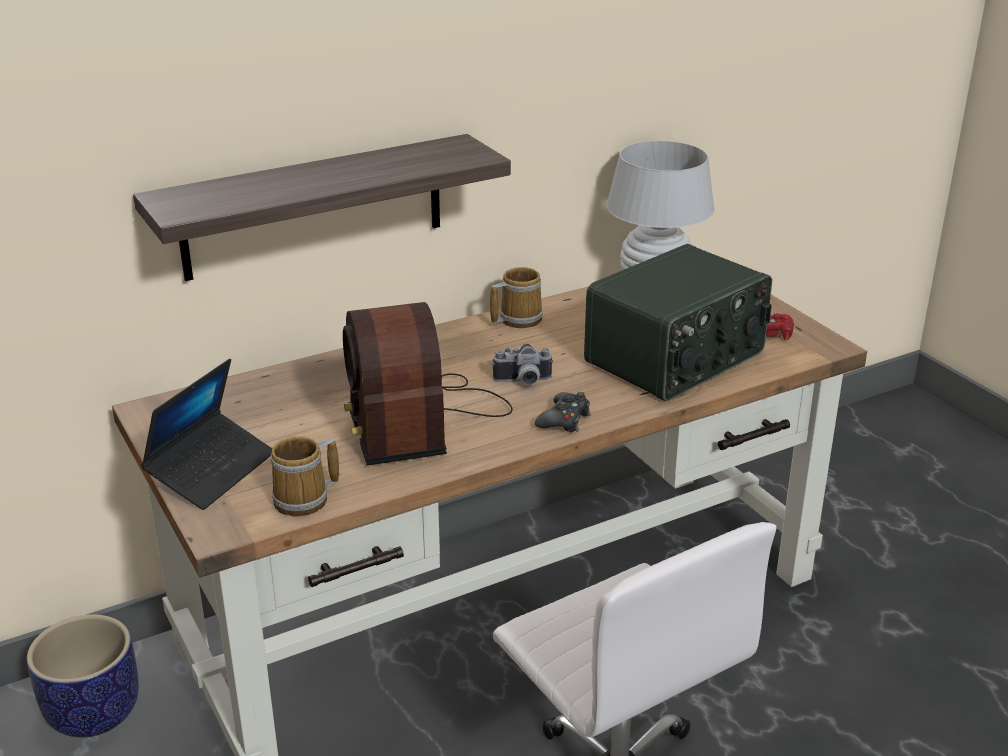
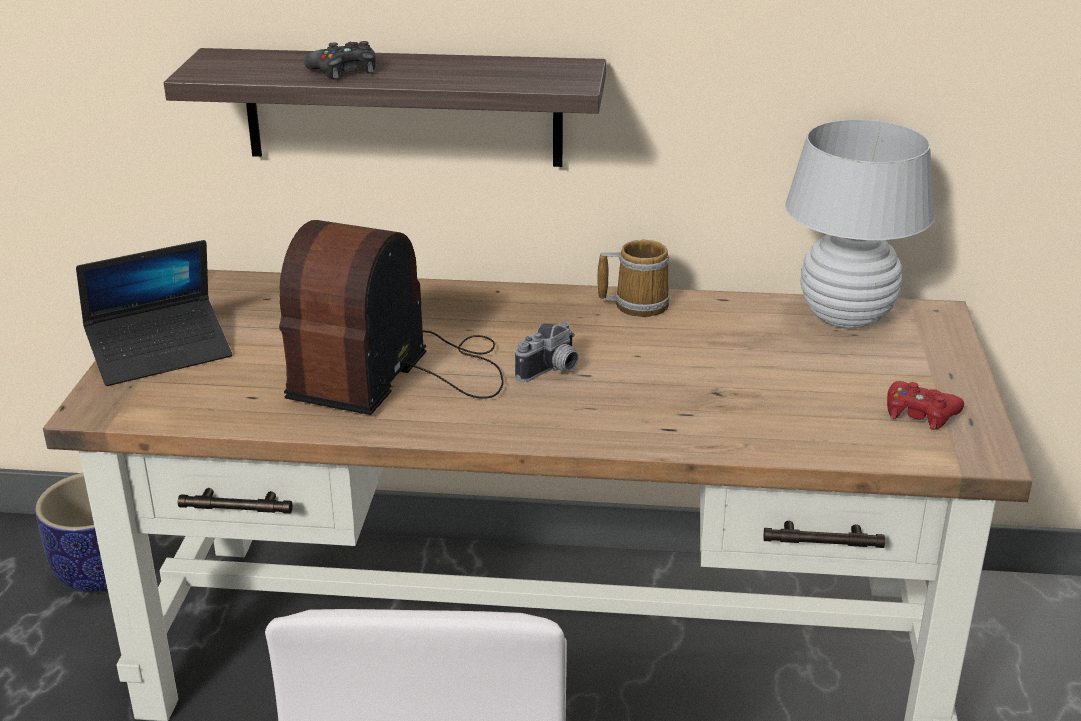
camera: 35 degrees right, 0 degrees up
mug [270,436,339,516] -> none
camera [492,344,554,385] -> camera turned 75 degrees counterclockwise [515,322,578,382]
black game controller [535,392,591,432] -> black game controller moved to [304,41,376,79]
radio [584,244,772,401] -> none

